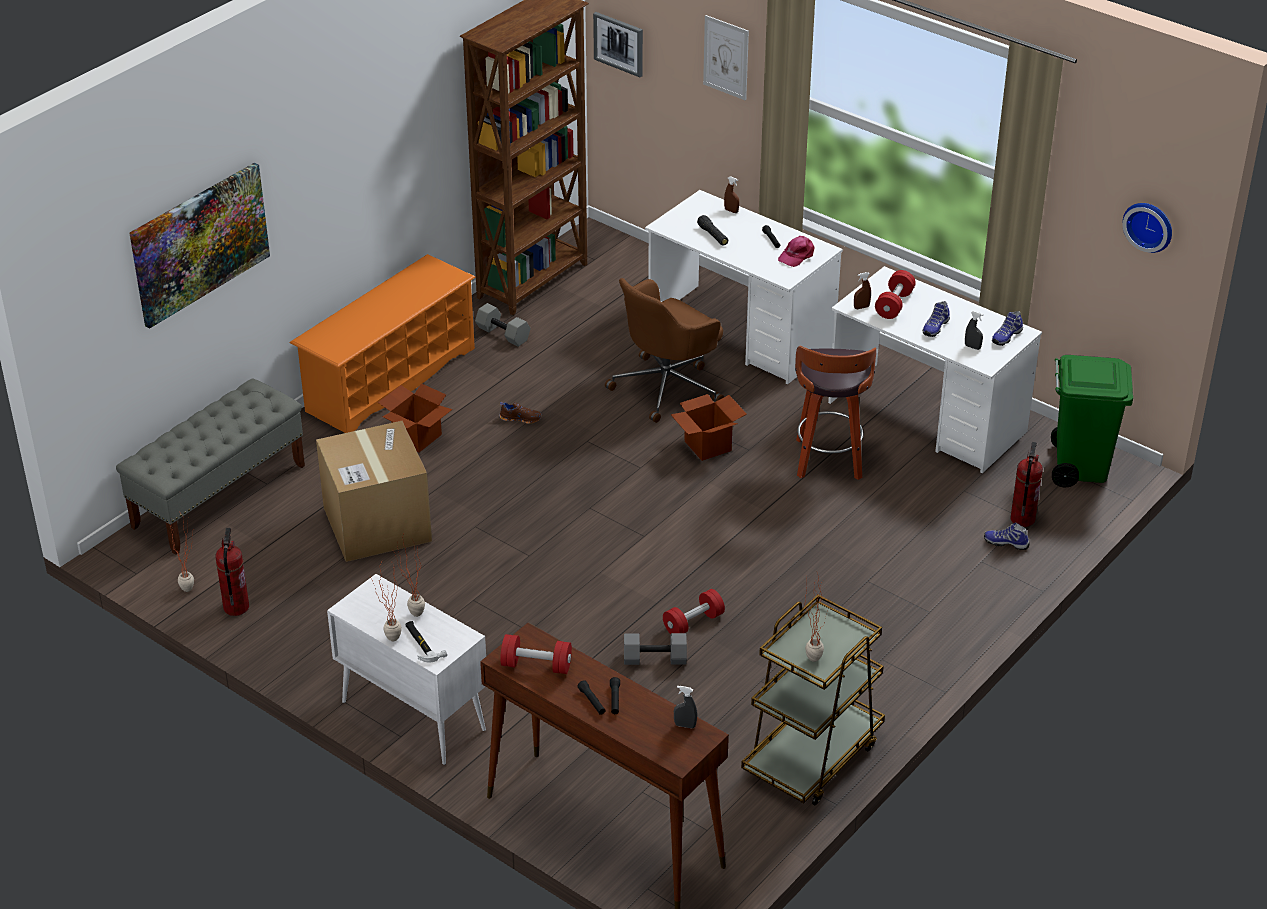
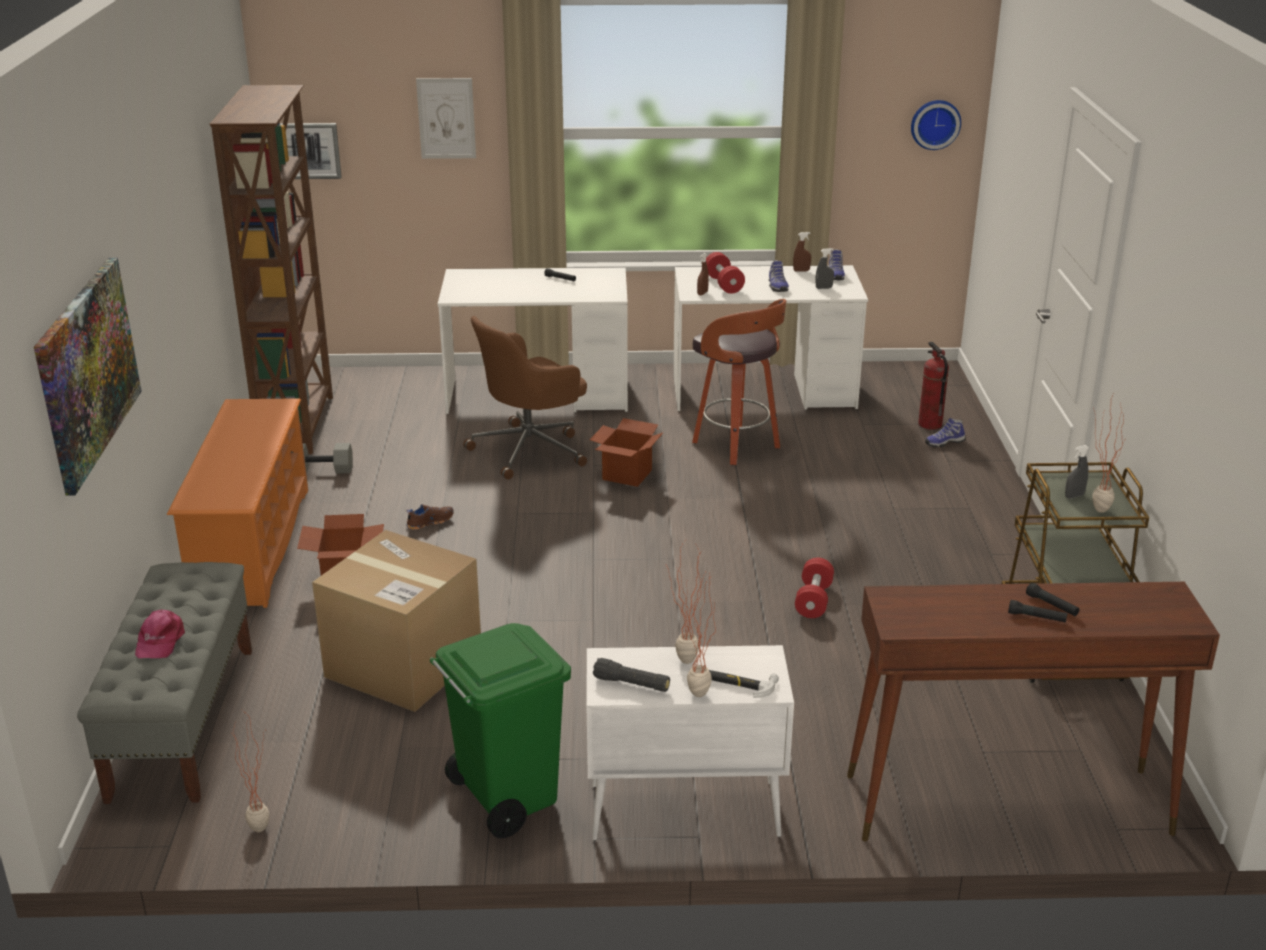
camera: 40 degrees left, 10 degrees down
fire extinguisher [216,528,249,616] -> none
red dumbbell [500,634,572,674] -> none
brown office chair [605,278,724,423] -> brown office chair turned 45 degrees clockwise [463,316,587,480]
grey dumbbell [624,633,687,665] -> none
grey spray bottle [674,686,697,728] -> grey spray bottle moved to [1065,445,1089,499]
black flashlight [697,215,728,246] -> black flashlight moved to [593,658,670,692]
brown spray bottle [724,176,739,213] -> brown spray bottle moved to [793,232,811,272]
pink cap [778,236,815,267] -> pink cap moved to [135,609,185,658]
green trash can [1051,355,1133,487] -> green trash can moved to [430,623,571,838]

